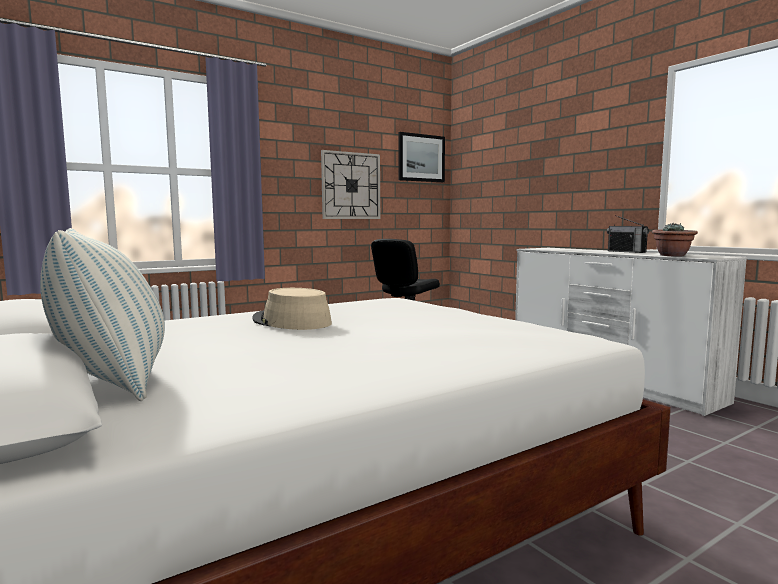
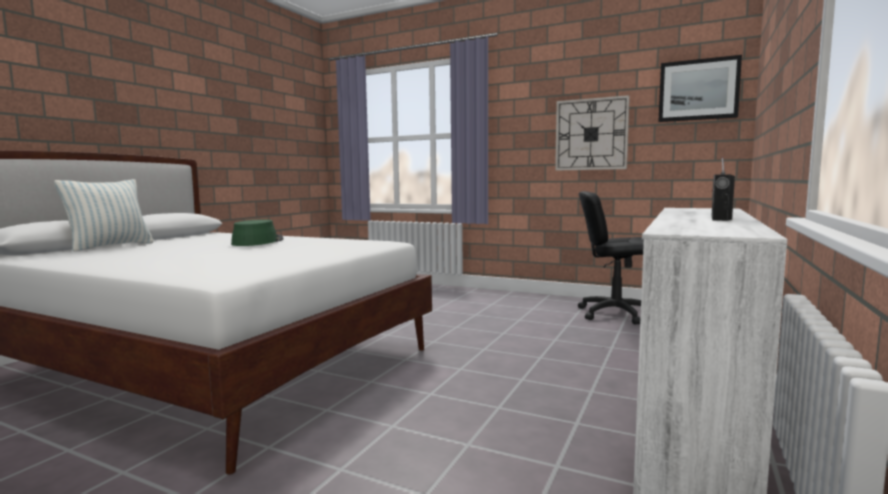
camera: 60 degrees right, 0 degrees up
beige hat [253,288,332,330] -> green hat [231,219,284,246]
potted plant [652,223,698,257] -> none

